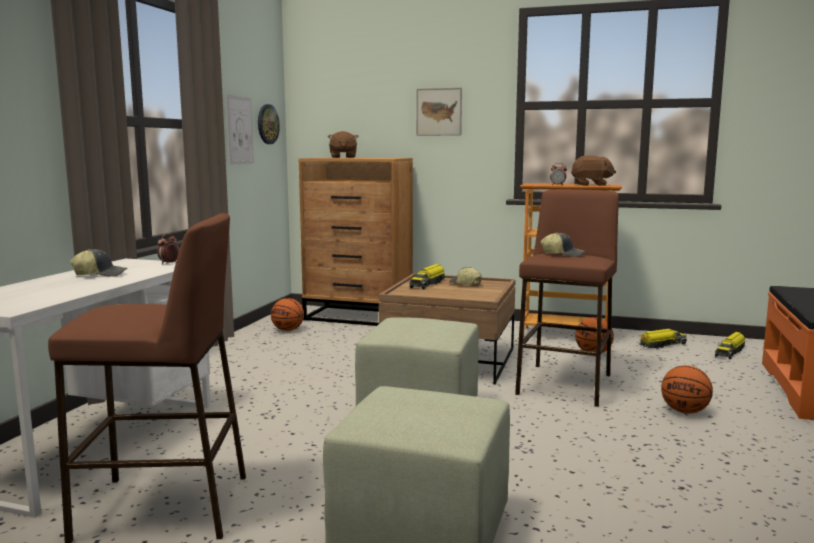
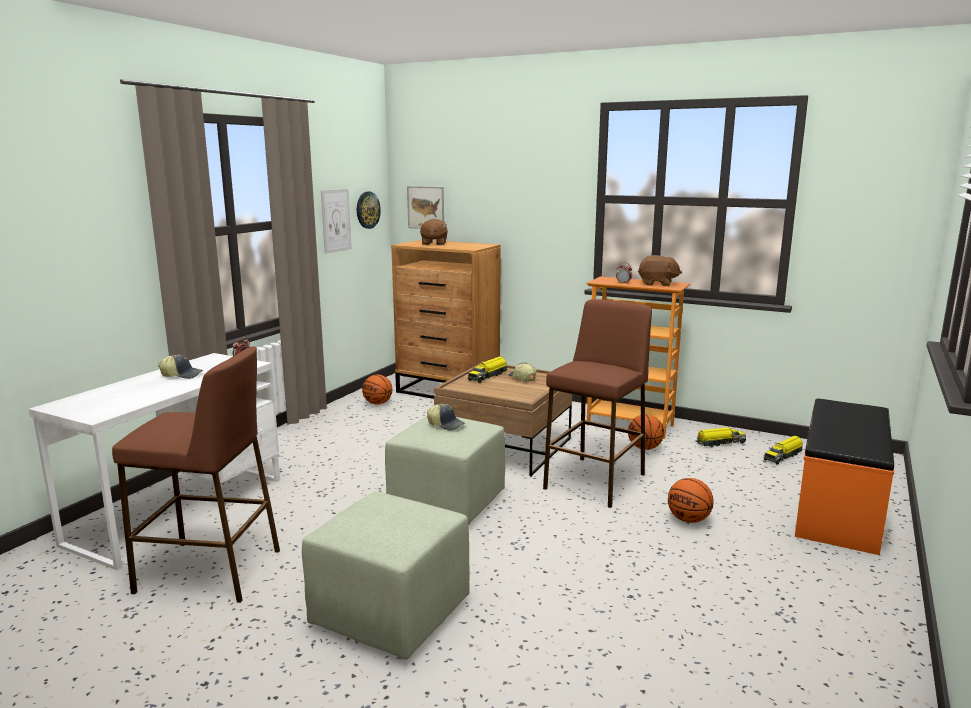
camera: 10 degrees right, 5 degrees up
picture [416,87,462,136] -> picture moved to [407,186,444,229]
cap [541,232,585,257] -> cap moved to [427,404,466,431]

